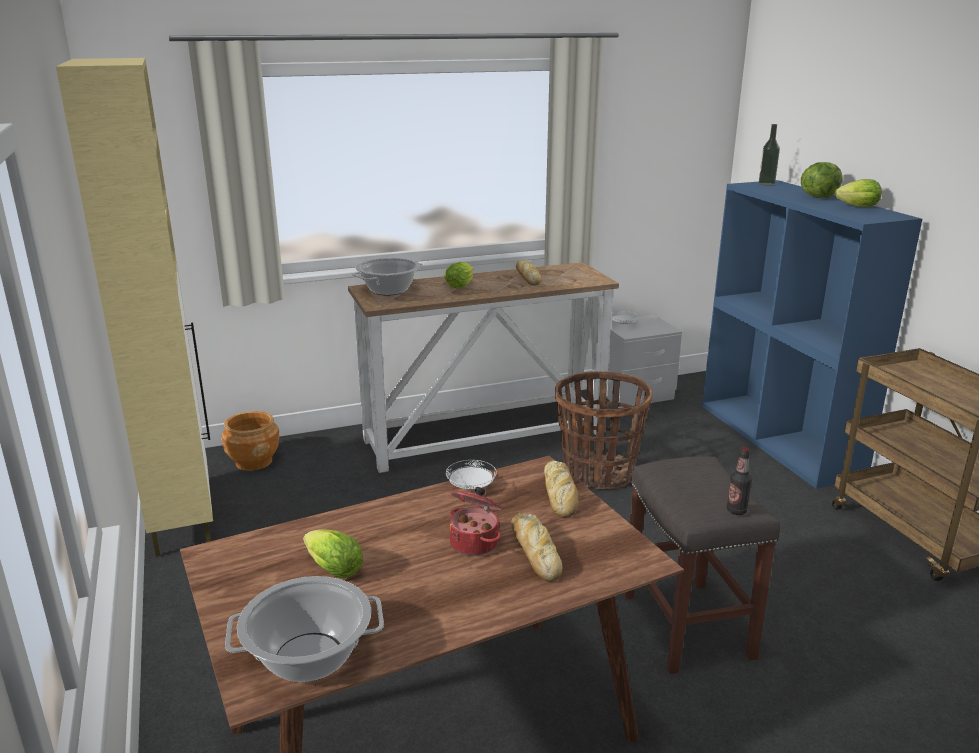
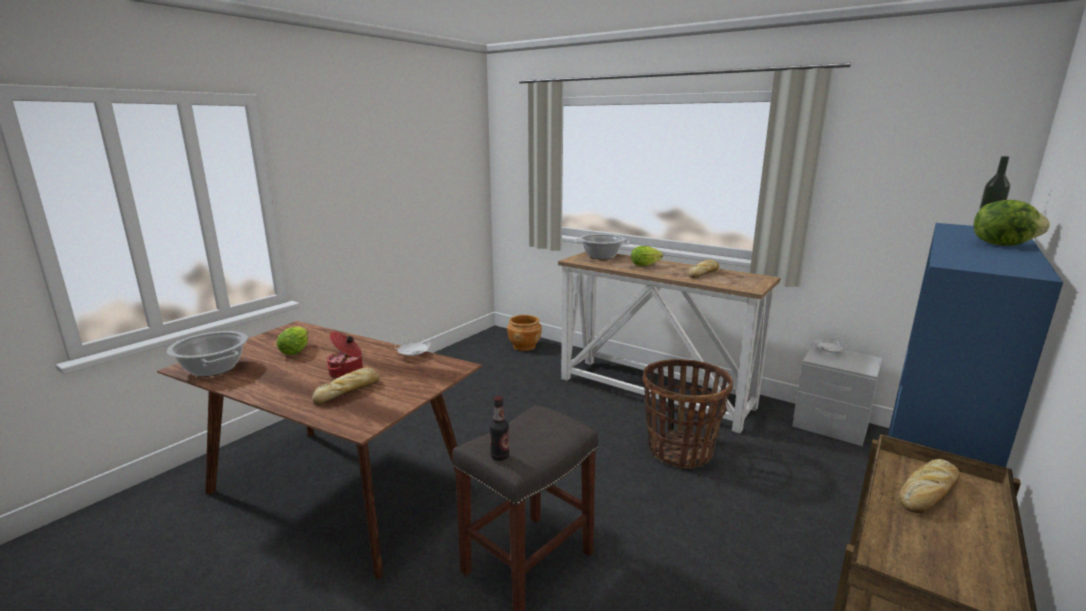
camera: 55 degrees right, 5 degrees down
beige cabinet [56,58,213,557] -> none
bread [544,461,578,518] -> bread moved to [899,459,960,513]
lettuce [834,179,882,207] -> none

